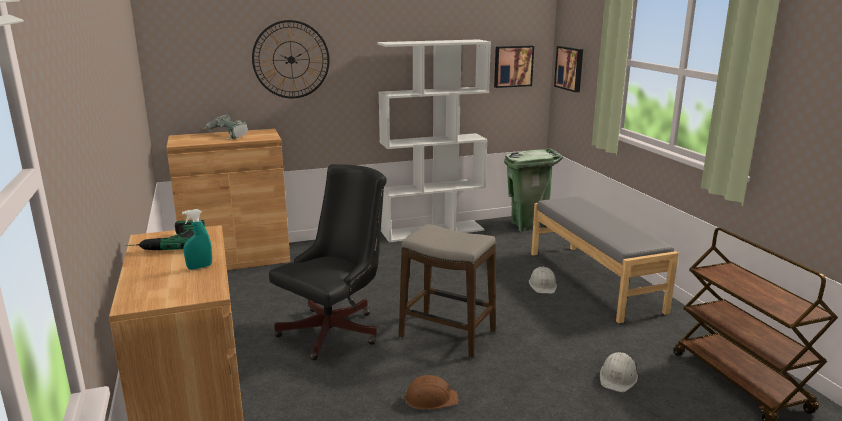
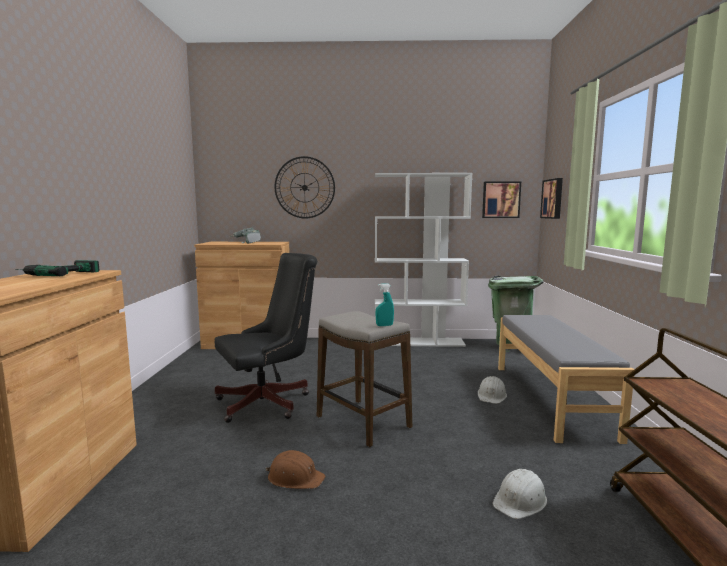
camera: 20 degrees right, 10 degrees down
turquoise spray bottle [182,209,212,270] -> turquoise spray bottle moved to [376,283,394,326]

